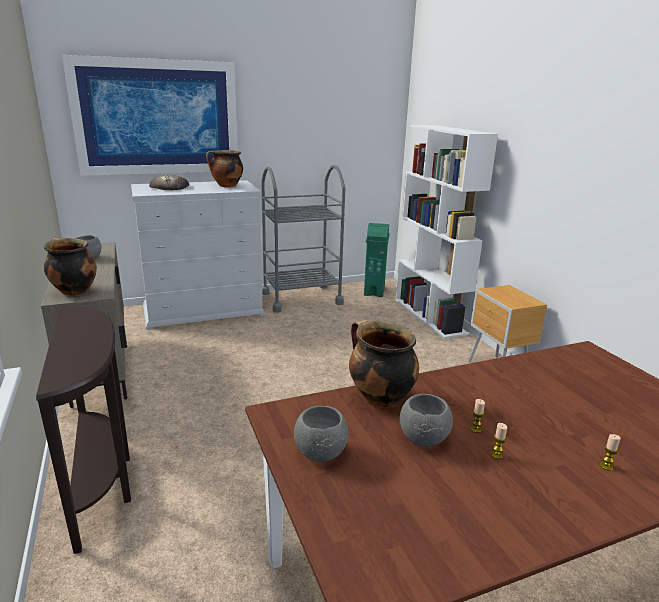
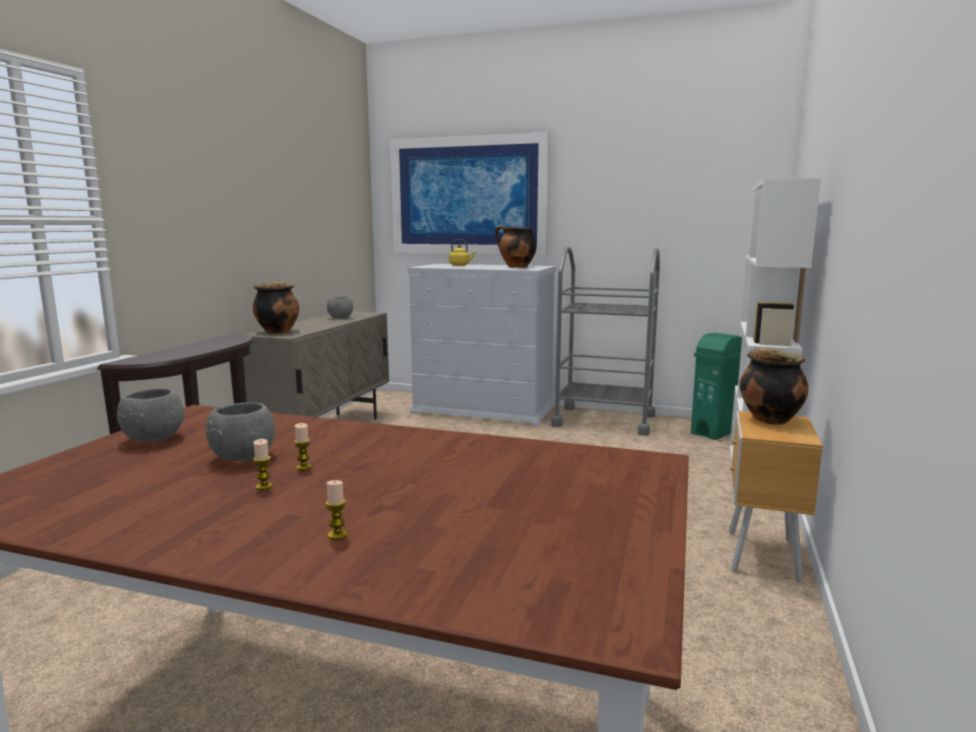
camera: 40 degrees right, 10 degrees down
bread [149,175,189,190] -> yellow kettle [449,239,476,266]
cooking pot [349,320,419,408] -> cooking pot moved to [740,348,808,425]

